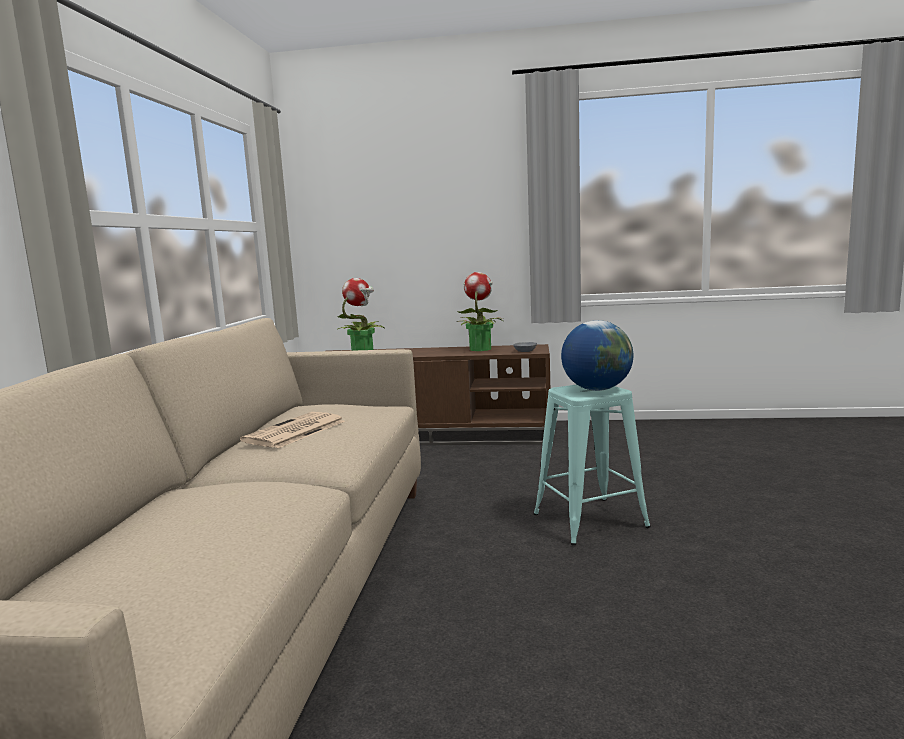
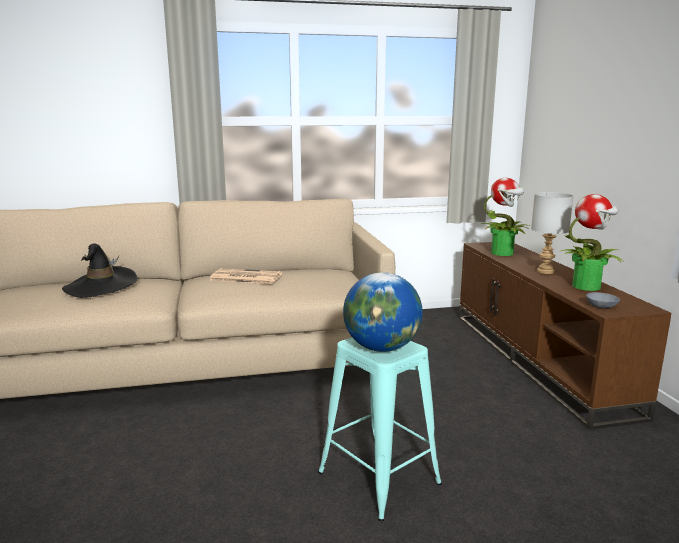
camera: 70 degrees right, 5 degrees up
none -> black hat [62,244,138,298]
none -> grey table lamp [531,192,573,274]

